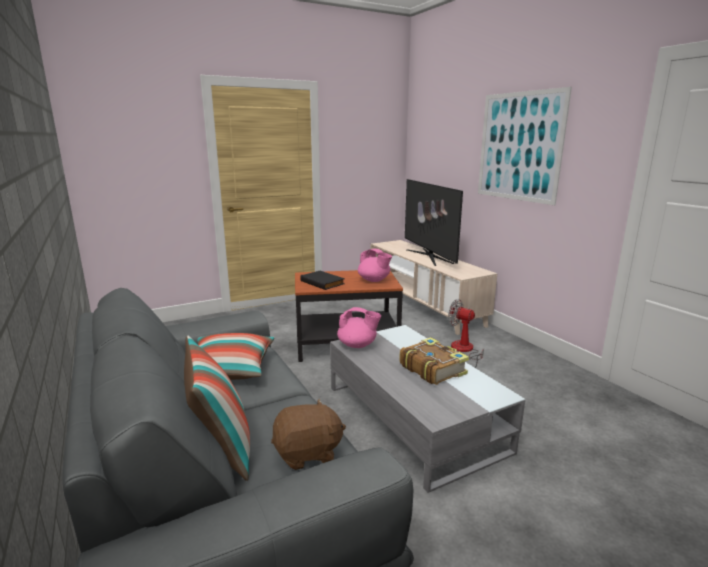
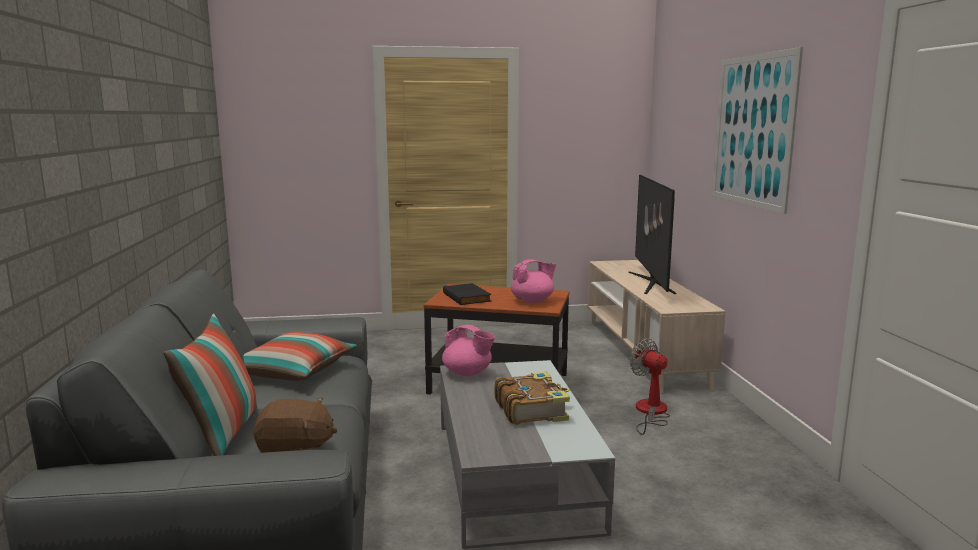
camera: 20 degrees right, 5 degrees down
pink teapot [358,248,392,282] -> pink teapot turned 90 degrees counterclockwise [511,259,556,303]

